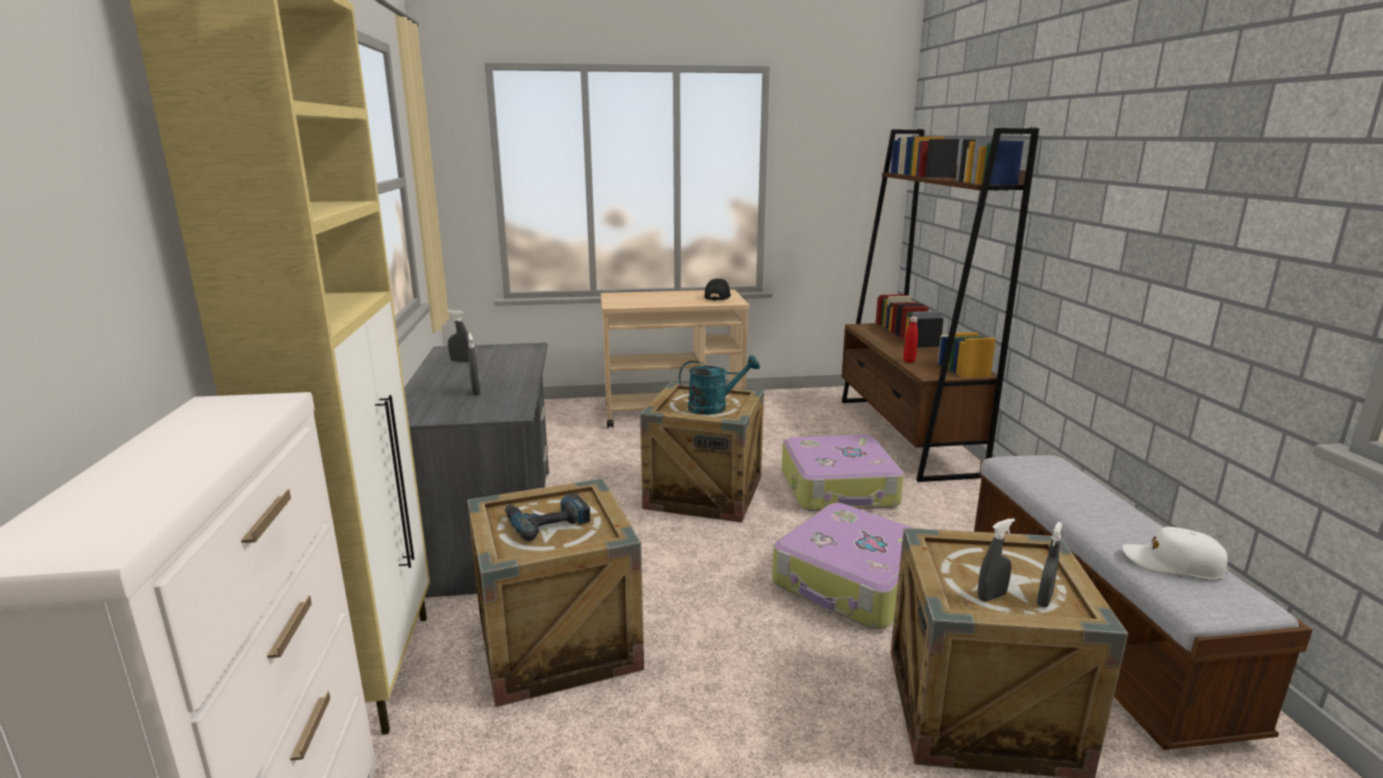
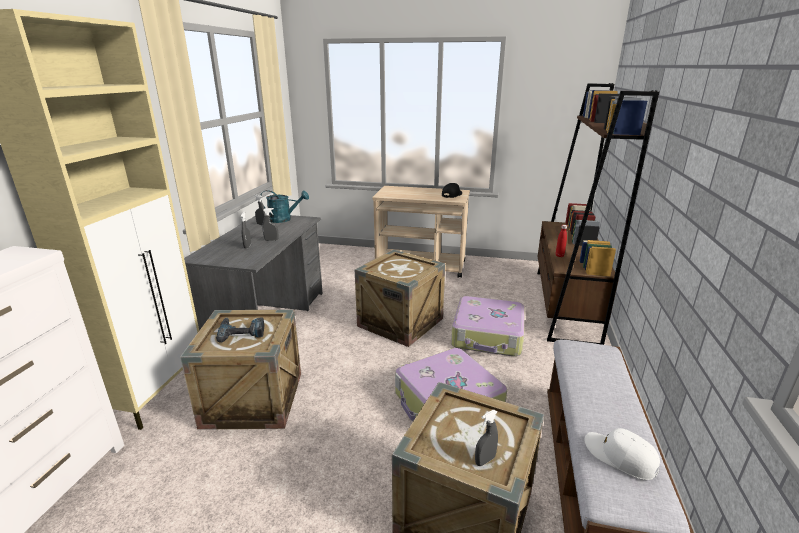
camera: 20 degrees right, 5 degrees up
turquoise watering can [679,355,760,415] -> turquoise watering can moved to [260,190,309,223]
grey spray bottle [978,518,1015,601] -> grey spray bottle moved to [262,208,278,241]

